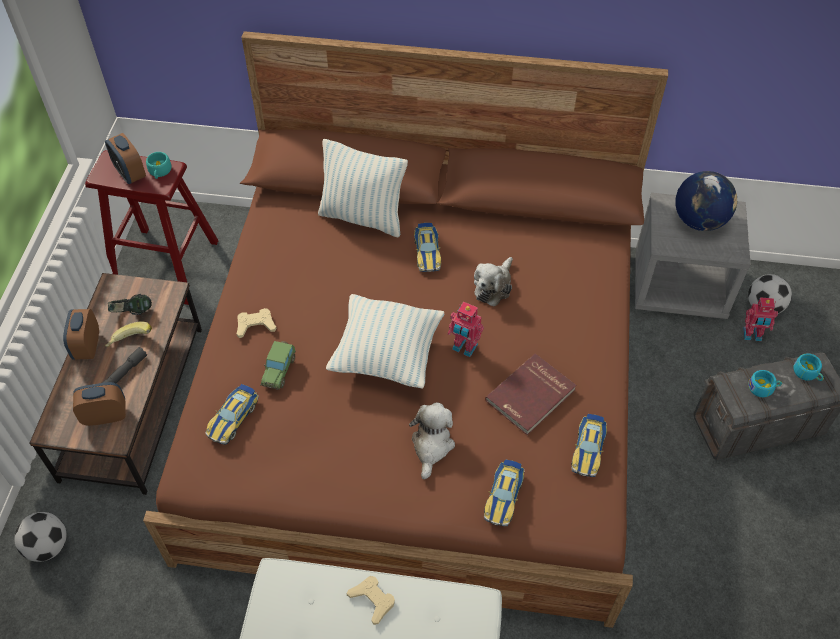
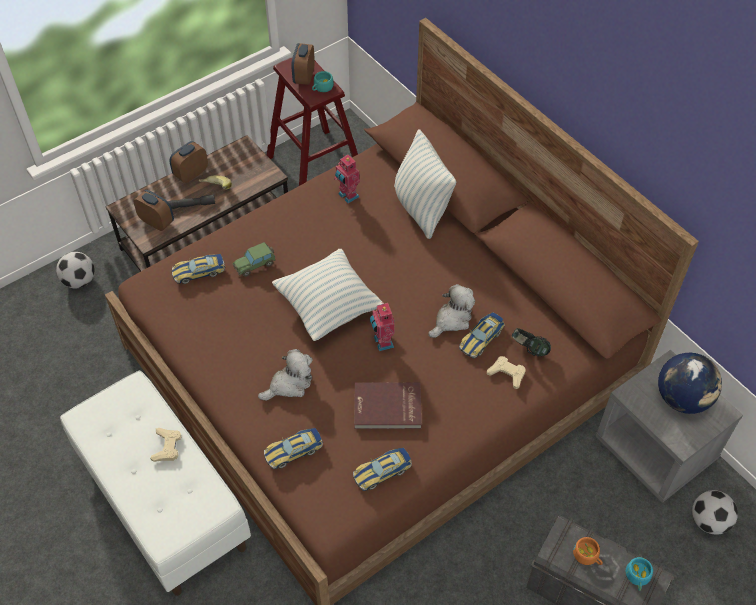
camera: 45 degrees right, 0 degrees up
headphones [108,294,152,315] -> headphones moved to [512,328,551,356]
beige game controller [237,308,277,338] -> beige game controller moved to [487,356,526,389]
toy car [414,223,441,272] -> toy car moved to [459,312,505,359]
plush toy [474,257,513,307] -> plush toy turned 150 degrees clockwise [428,284,475,338]
toy robot [743,297,778,341] -> toy robot moved to [334,155,360,203]
turquoise cup [748,370,782,397] -> orange cup [573,537,603,565]

